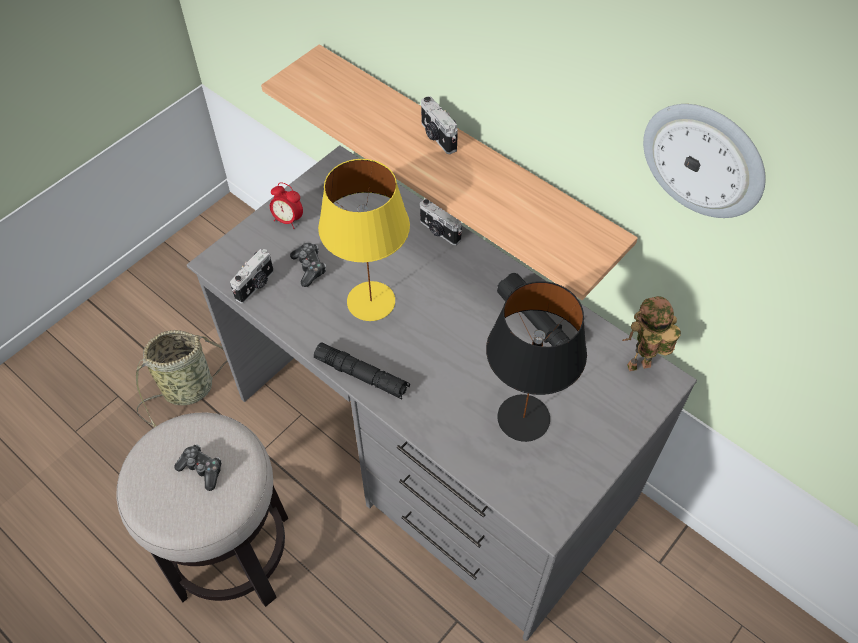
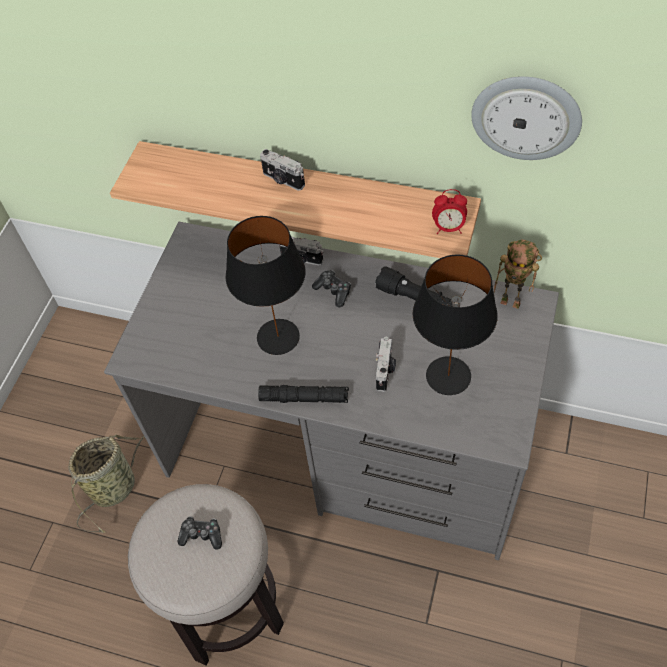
camera: 20 degrees left, 0 degrees up
camera [230,249,274,304] -> camera moved to [376,336,396,392]
alarm clock [270,182,303,229] -> alarm clock moved to [432,189,467,234]
game controller [290,243,326,287] -> game controller moved to [312,270,351,307]
yellow table lamp [318,159,410,321] -> black table lamp [226,216,306,355]
toy robot [622,296,681,371] -> toy robot turned 120 degrees counterclockwise [494,240,542,309]

